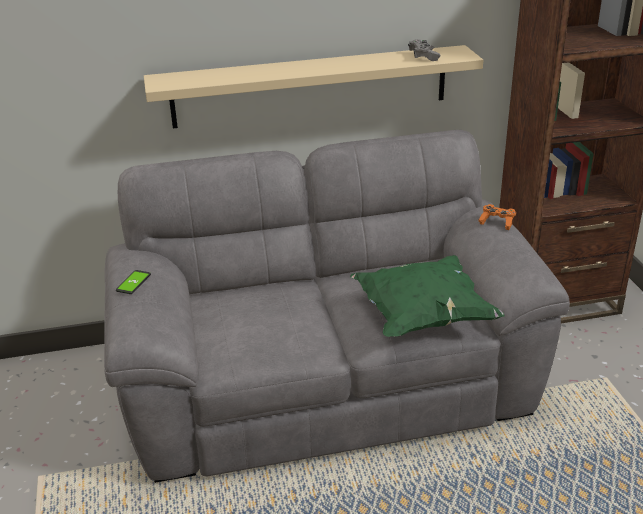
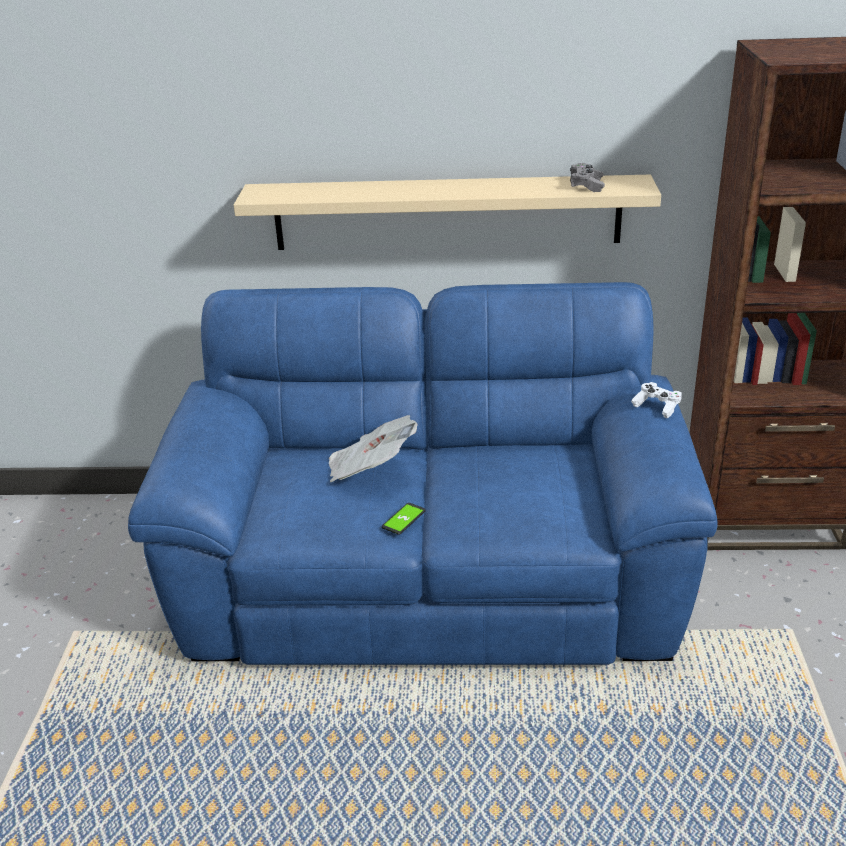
camera: 15 degrees right, 0 degrees up
grey sofa [104,130,570,483] -> blue sofa [128,282,718,665]
phone [116,270,151,294] -> phone moved to [382,503,426,535]
green pillow [350,255,505,337] -> none
orange game controller [478,204,516,230] -> white game controller [631,382,682,418]
none -> newspaper [329,415,417,482]

